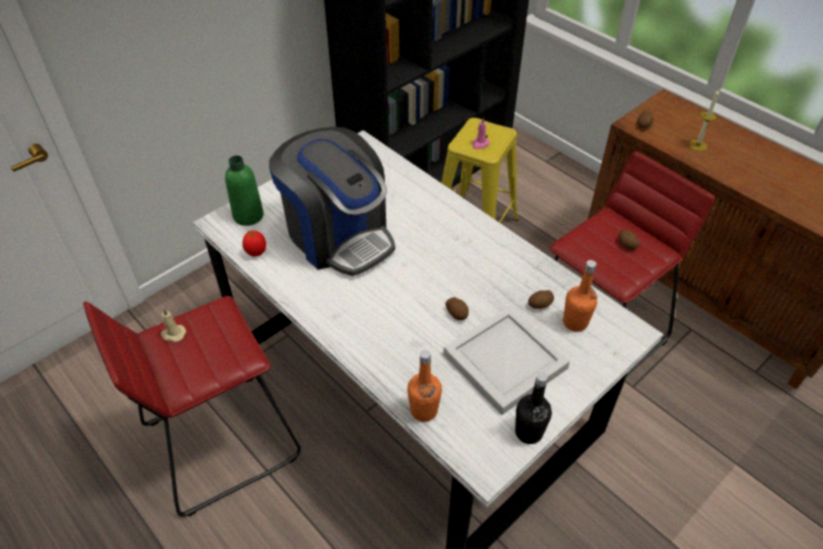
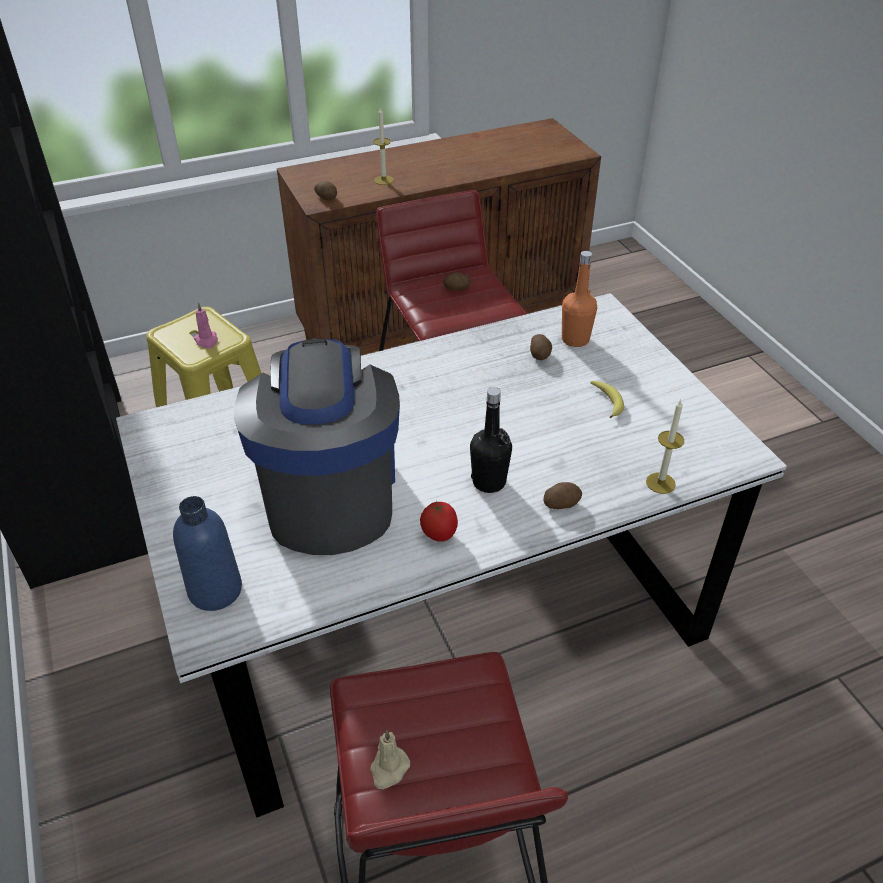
camera: 70 degrees left, 5 degrees down
green bottle [225,155,264,226] -> blue bottle [173,496,242,611]
tomato [242,230,266,257] -> tomato moved to [420,501,458,542]
coffee machine [269,127,395,276] -> coffee machine turned 75 degrees counterclockwise [234,338,400,555]
orange bottle [407,350,442,422] -> candle [646,400,685,494]
white tray [443,306,570,415] -> banana [590,381,624,418]
potato [445,297,469,320] -> potato moved to [544,482,582,509]
black bottle [515,372,552,444] -> black bottle moved to [470,387,512,493]

